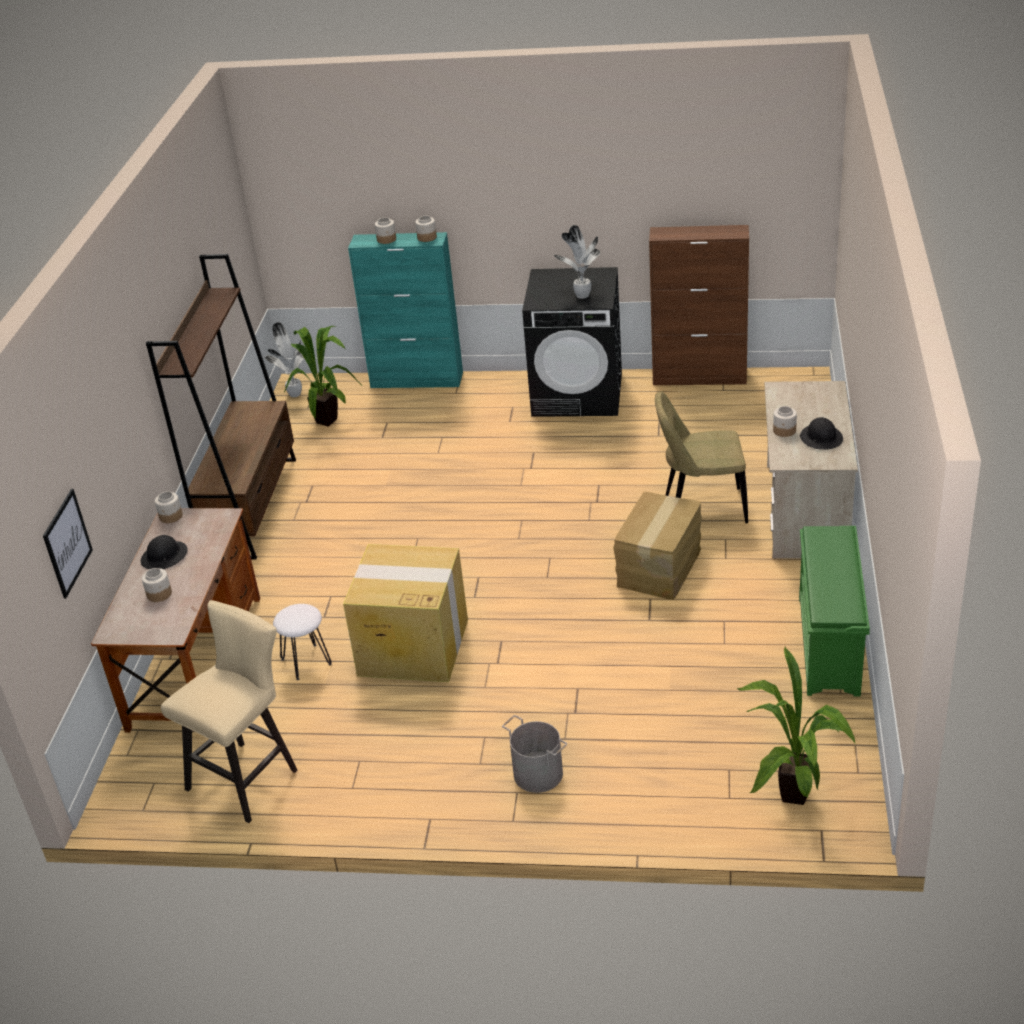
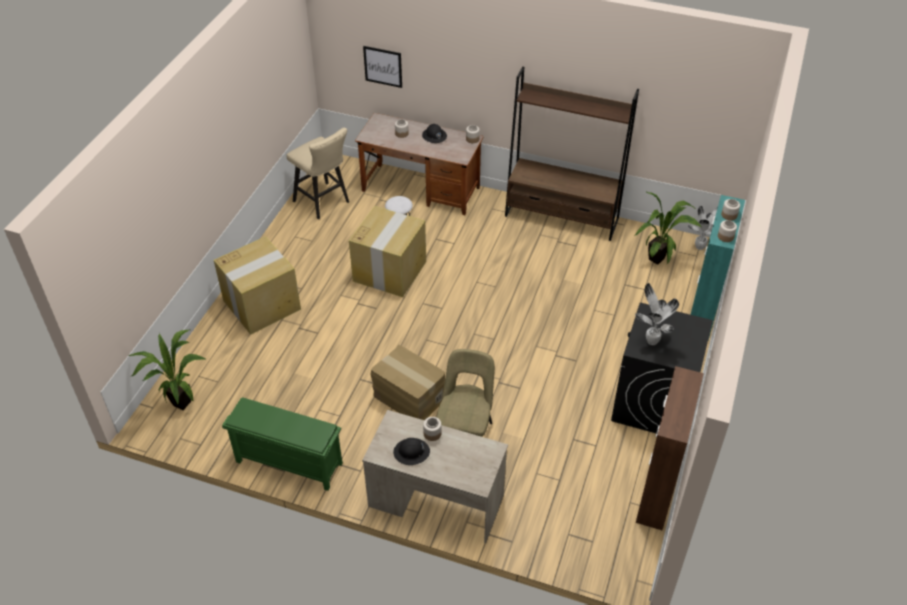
camera: 100 degrees right, 10 degrees up
grey bucket [502,715,567,793] -> cardboard box [214,236,301,335]

